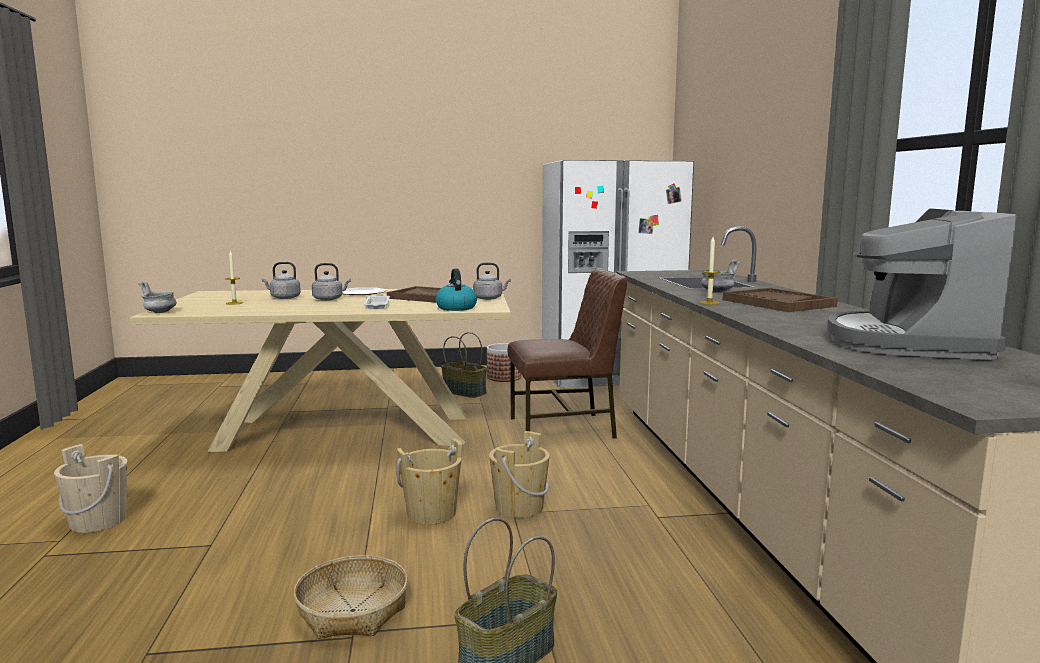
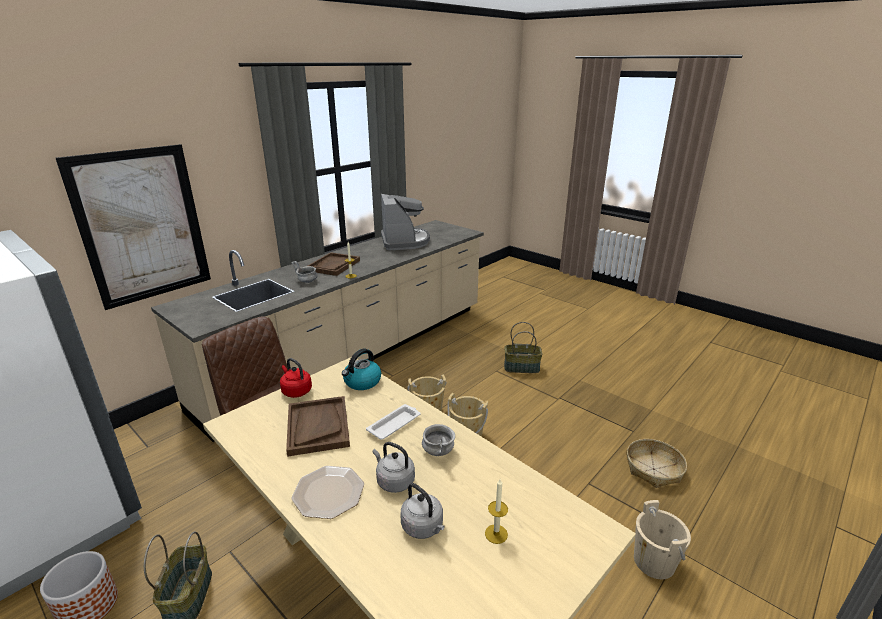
camera: 130 degrees left, 15 degrees up
grey bowl [138,281,177,313] -> grey bowl moved to [422,424,455,456]
basket [293,555,408,639] -> basket moved to [627,439,687,488]
grey kettle [473,262,511,300] -> red kettle [280,358,312,398]
coffee machine [827,209,1017,360] -> coffee machine turned 75 degrees counterclockwise [381,194,430,250]
none -> picture [56,144,211,310]

